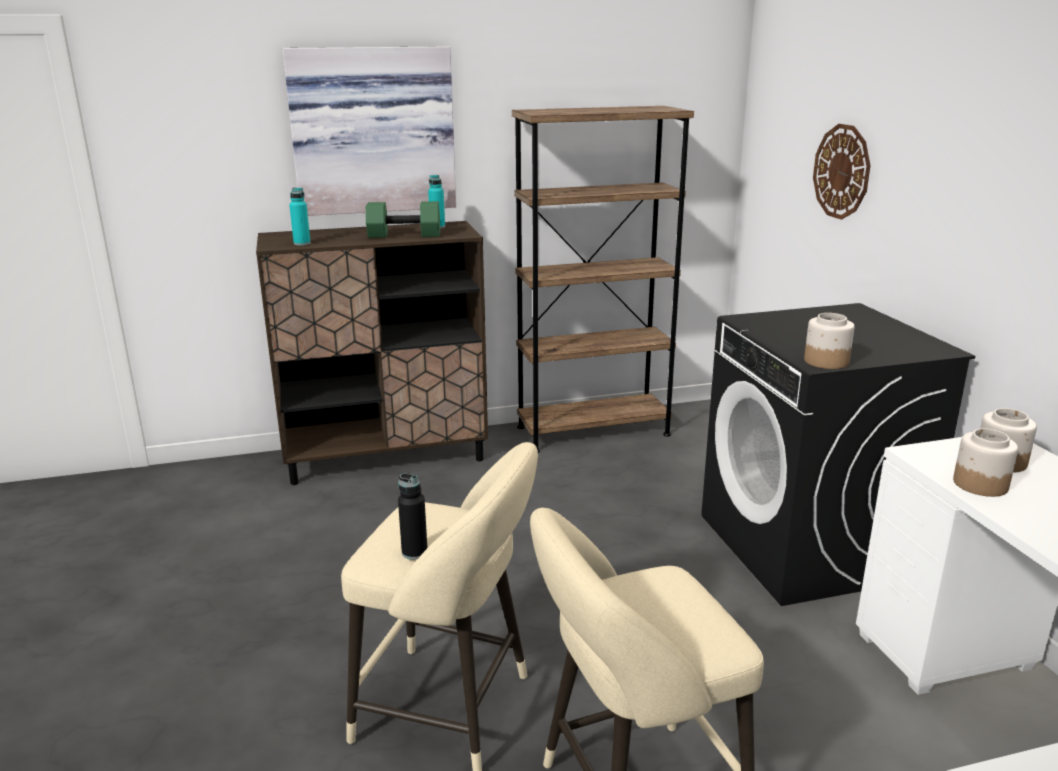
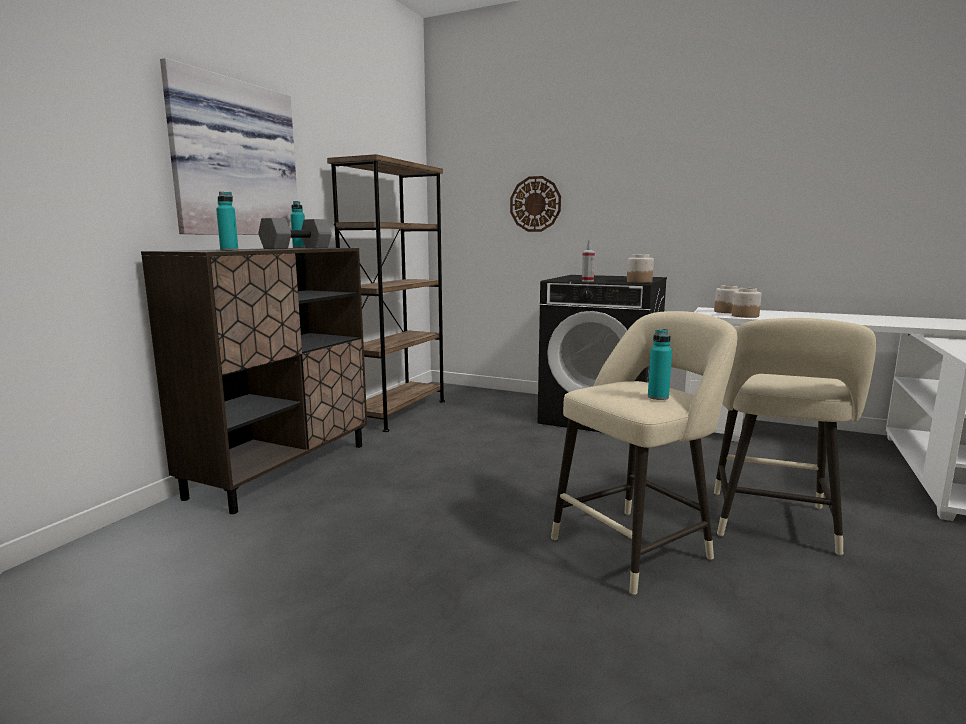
camera: 50 degrees left, 10 degrees down
green dumbbell [366,201,440,238] -> grey dumbbell [258,218,332,249]
black bottle [398,473,427,560] -> turquoise bottle [648,329,672,400]
none -> spray bottle [582,240,595,282]

